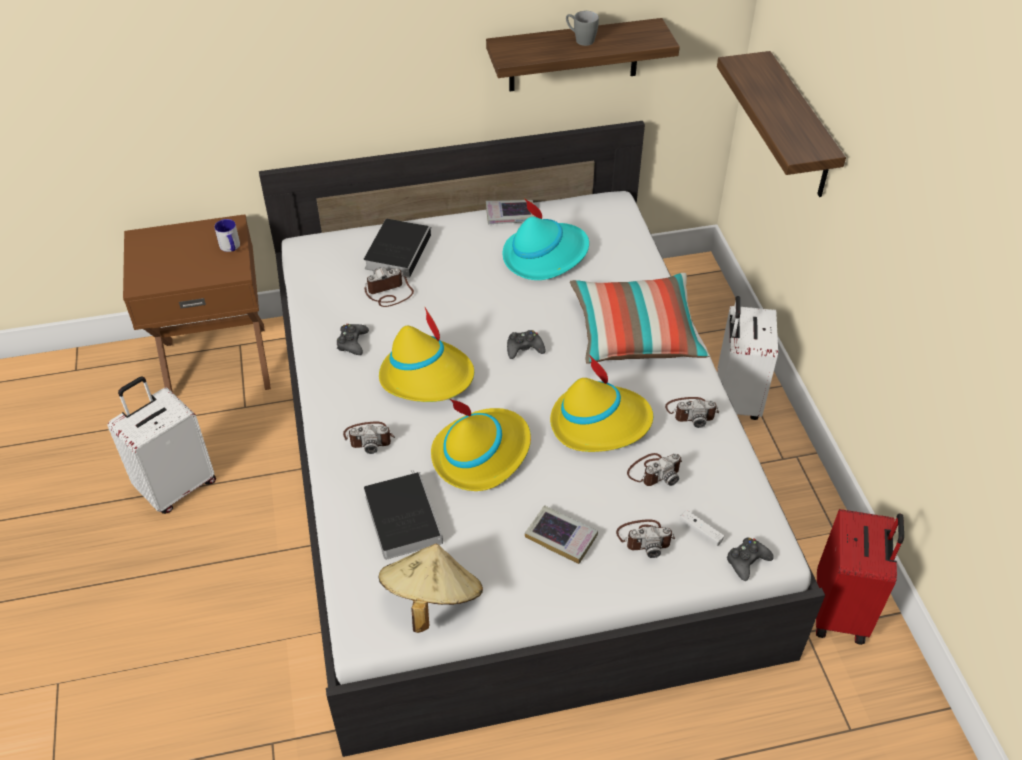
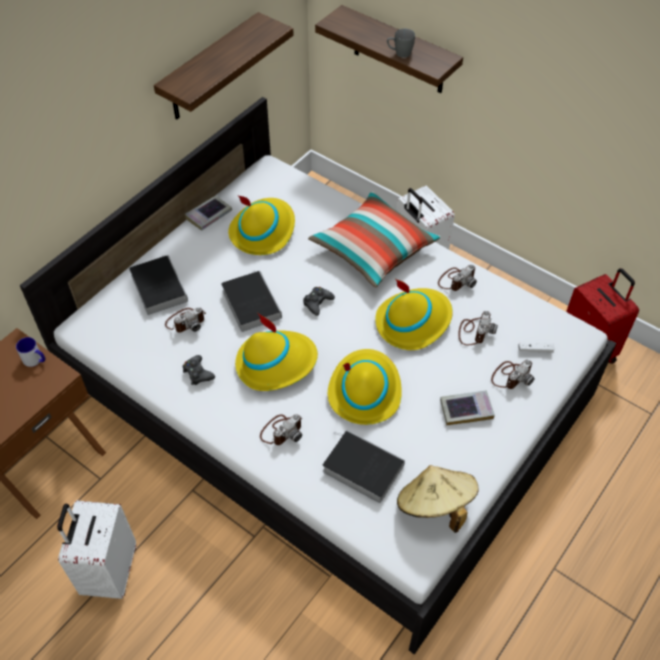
camera: 40 degrees left, 5 degrees up
camera [364,267,414,307] -> camera turned 150 degrees counterclockwise [165,307,206,333]
turquoise hat [503,198,589,280] -> yellow hat [228,195,295,255]
grey mug [566,11,599,46] -> grey mug moved to [387,28,415,58]
black game controller [727,538,774,581] -> none
none -> book [221,271,282,332]

